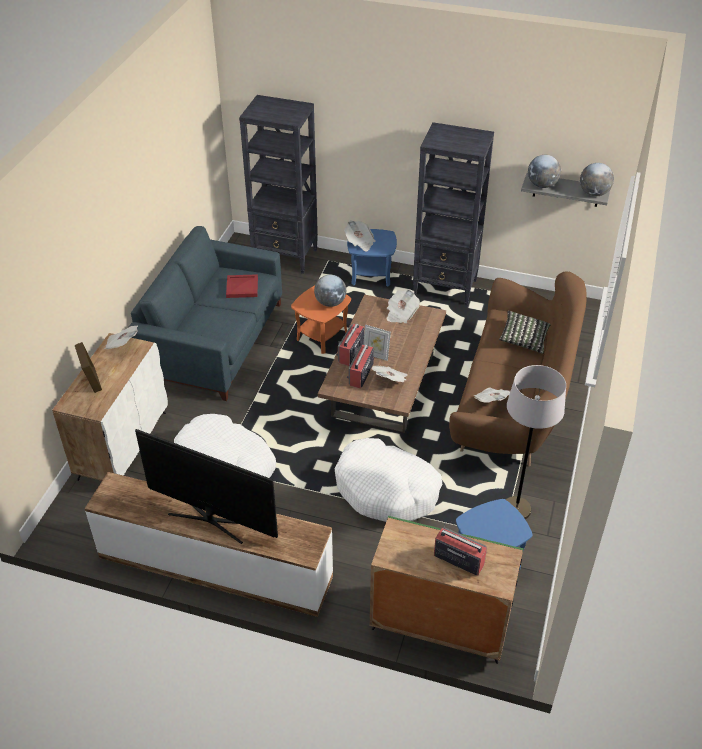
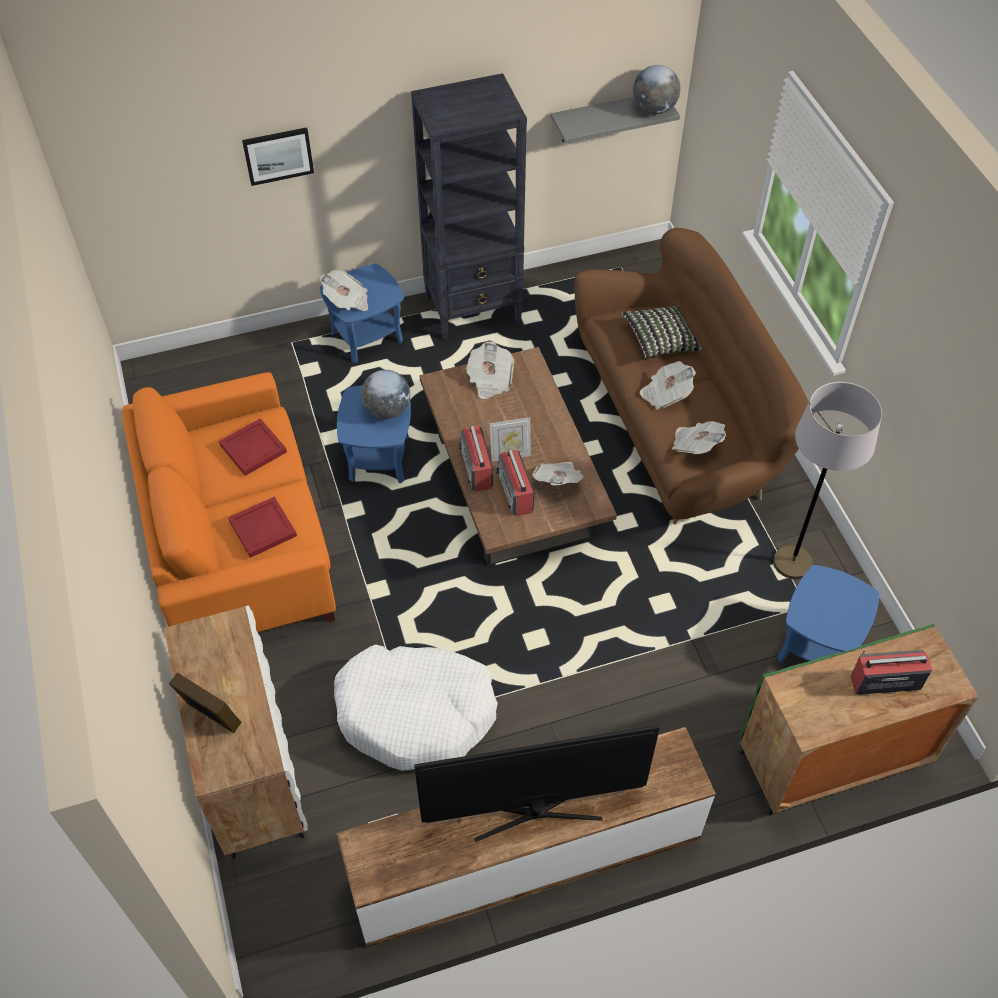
camera: 35 degrees left, 10 degrees up
newspaper [104,325,138,349] -> newspaper moved to [640,361,696,410]
blue sofa [129,226,282,401] -> orange sofa [121,372,336,633]
black bookcase [239,95,318,274] -> none
orange side table [291,285,351,354] -> blue side table [337,385,411,483]
white dog bed [335,438,443,522] -> none
globe [528,155,561,188] -> none
none -> red tray [228,497,297,558]
none -> picture [242,127,314,186]

